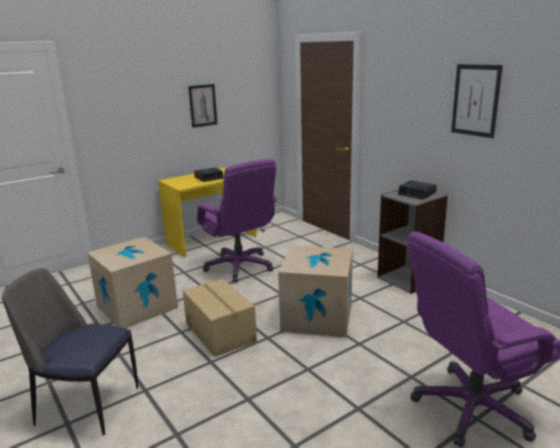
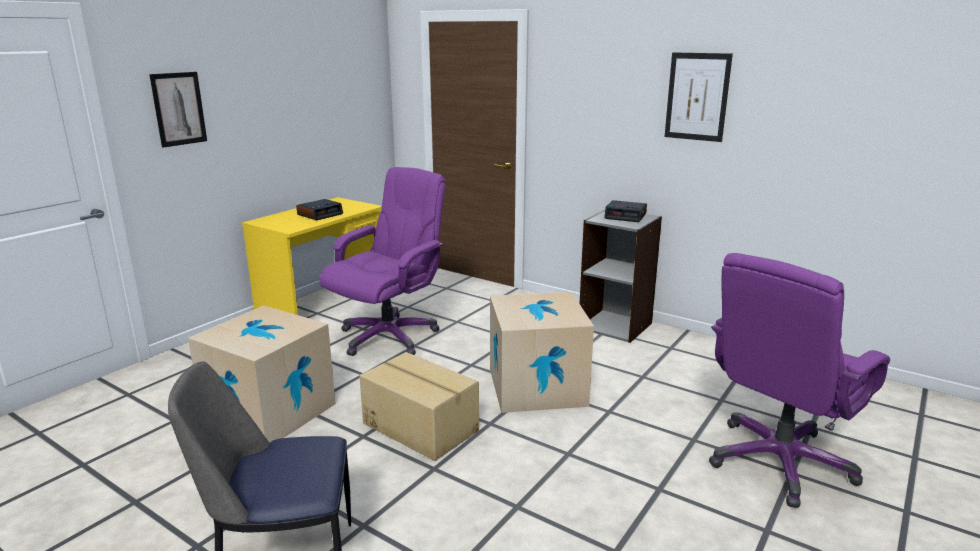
camera: 20 degrees left, 0 degrees up
picture [188,84,217,128] -> picture moved to [149,72,207,147]
purple office chair [197,159,277,282] -> purple office chair turned 90 degrees counterclockwise [319,167,445,356]

